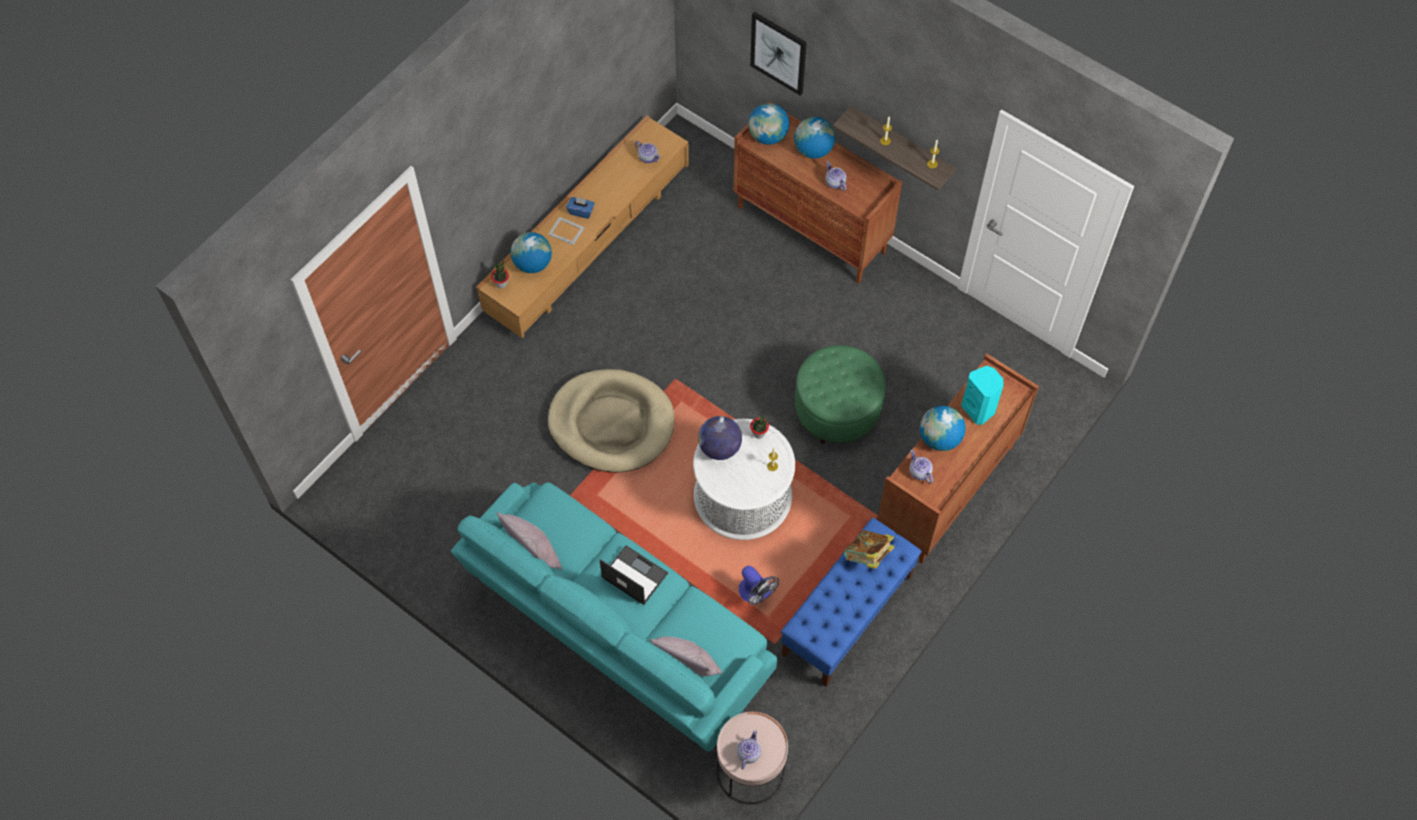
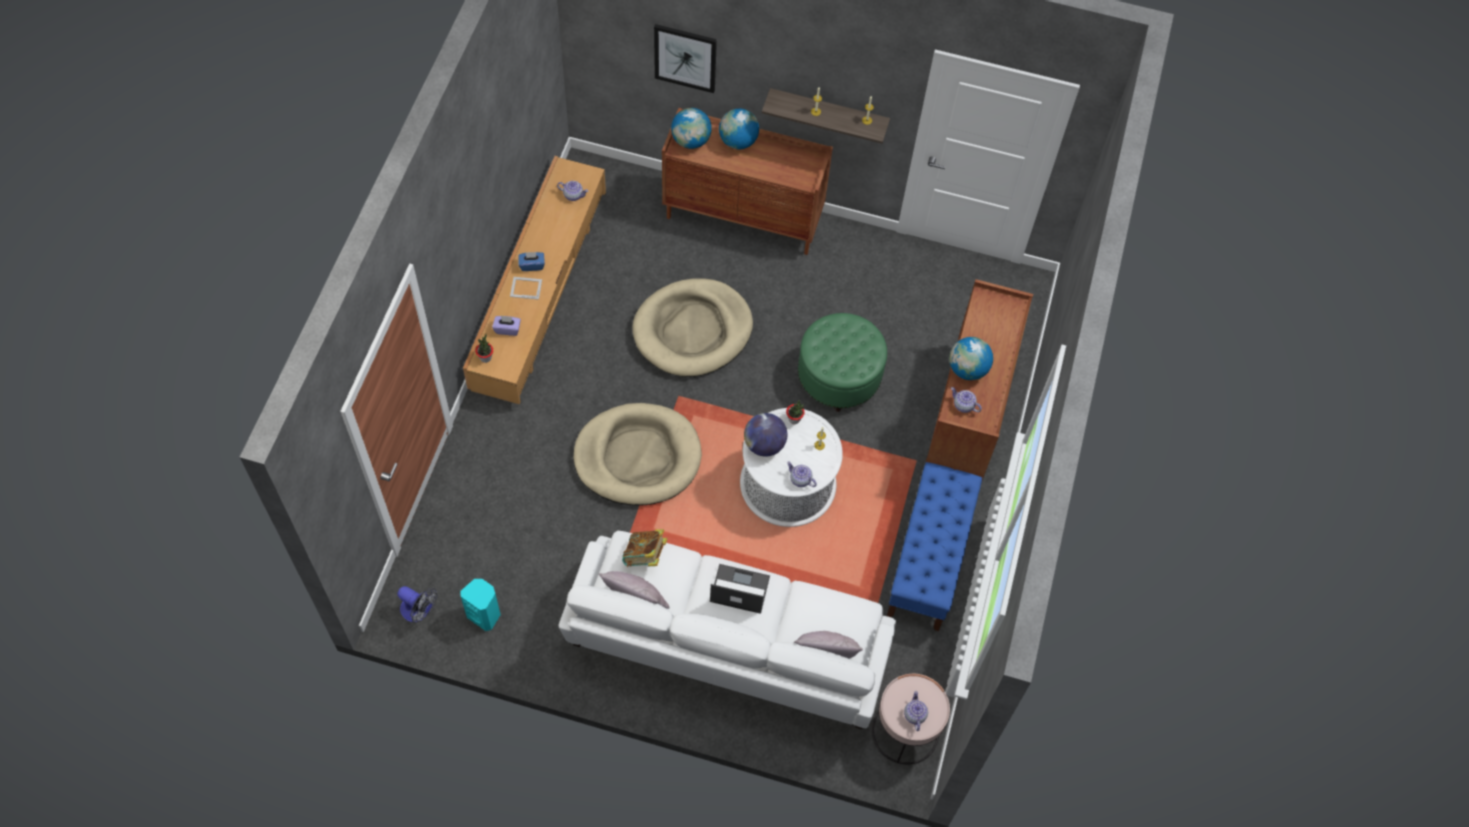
camera: 25 degrees left, 0 degrees up
turquoise sofa [451,482,777,752] -> white sofa [559,531,896,729]
globe [510,232,552,273] -> purple tissue box [492,316,521,336]
fan [739,566,779,605] -> fan moved to [397,586,437,623]
teapot [825,161,847,191] -> teapot moved to [787,462,817,487]
book [844,530,894,569] -> book moved to [622,529,667,567]
turquoise speaker [961,366,1004,425] -> turquoise speaker moved to [461,579,501,631]
none -> beige dog bed [632,279,753,377]

